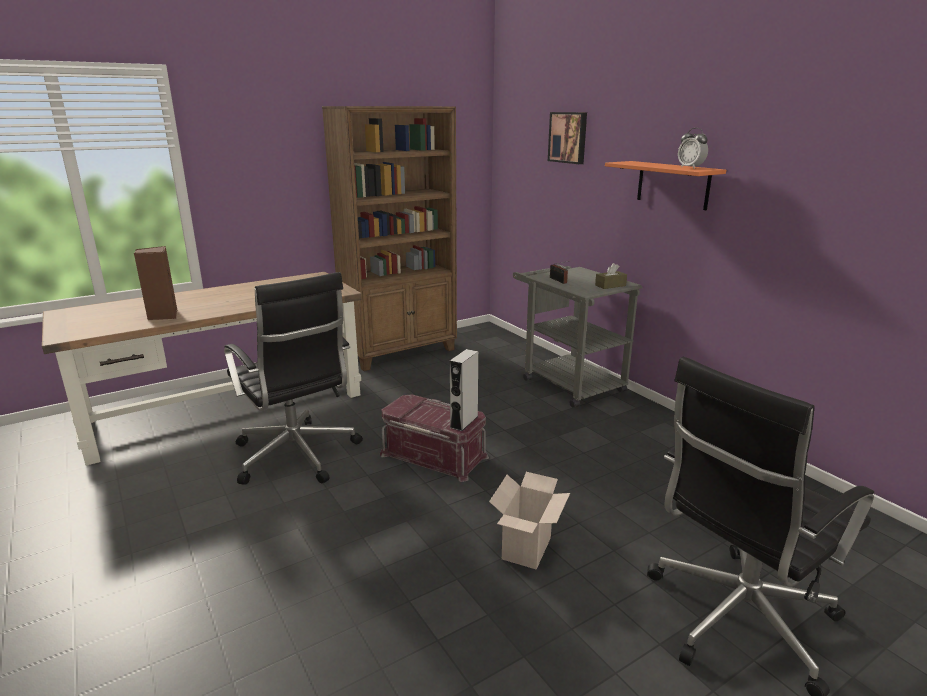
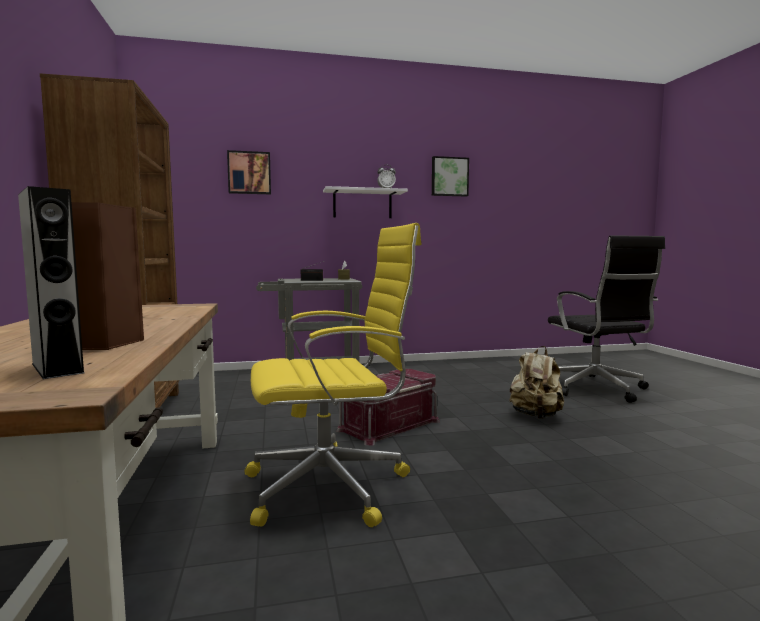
camera: 70 degrees left, 15 degrees down
black office chair [224,272,363,485] -> yellow office chair [244,223,422,527]
grey speaker [450,349,478,431] -> grey speaker moved to [18,186,85,379]
cardboard box [489,472,570,570] -> beige backpack [509,346,564,419]
orange shelf [605,161,726,210] -> white shelf [323,186,408,218]
none -> picture [432,156,469,197]

